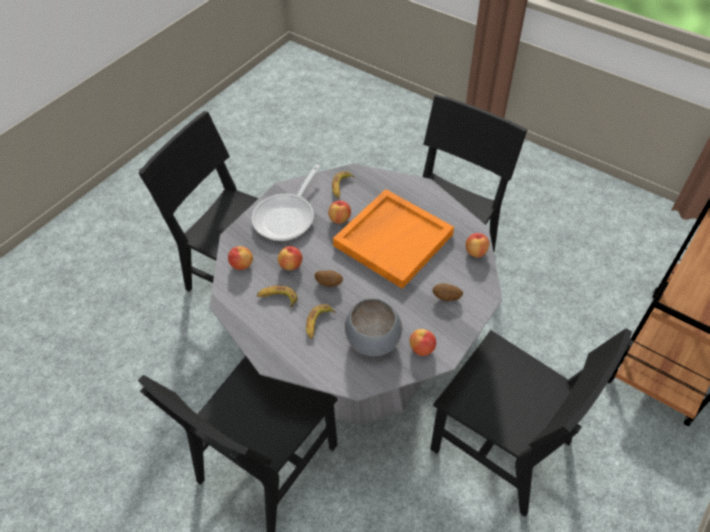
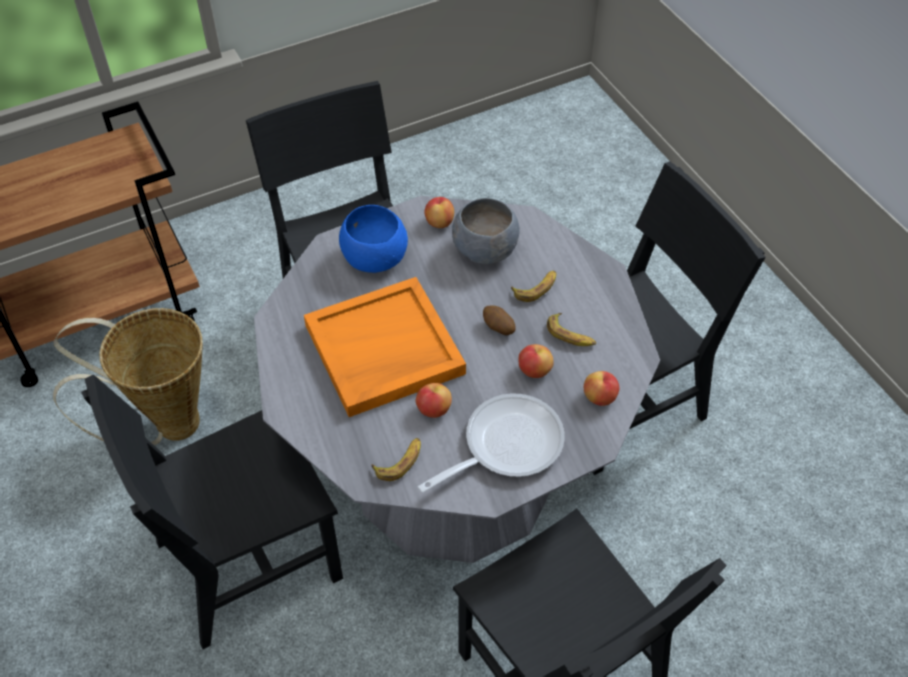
camera: 155 degrees left, 0 degrees up
potato [433,283,463,301] -> blue bowl [339,205,408,273]
apple [466,233,489,257] -> none
none -> basket [53,308,203,445]

